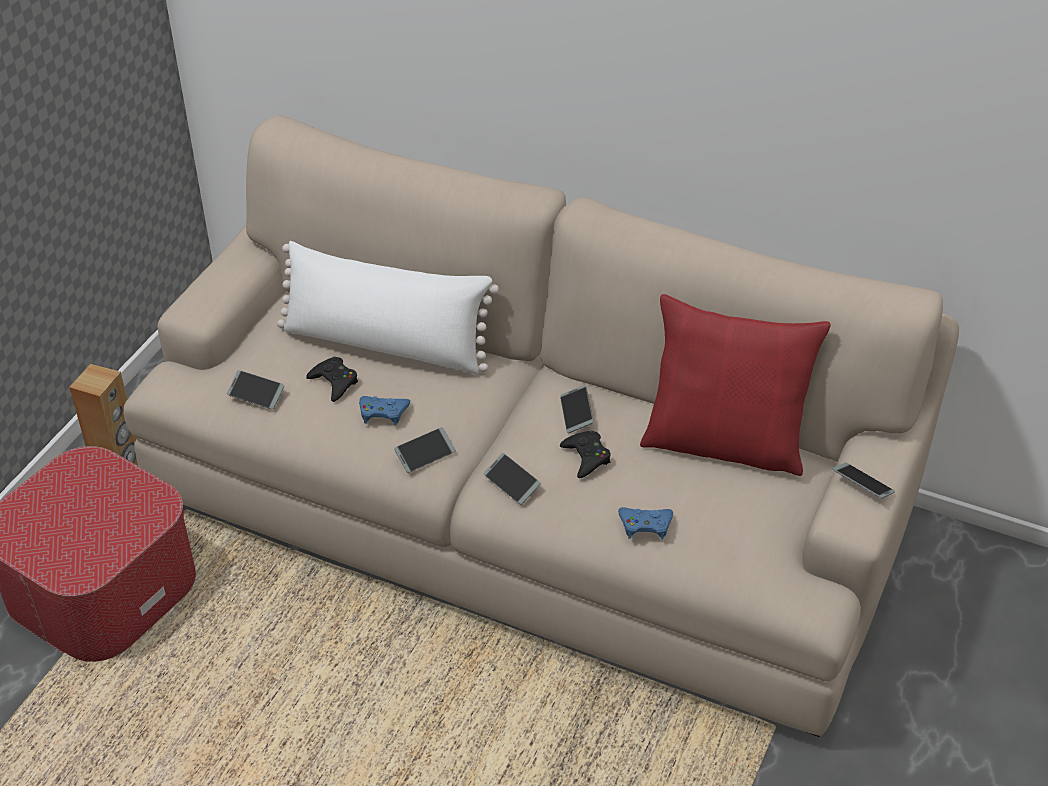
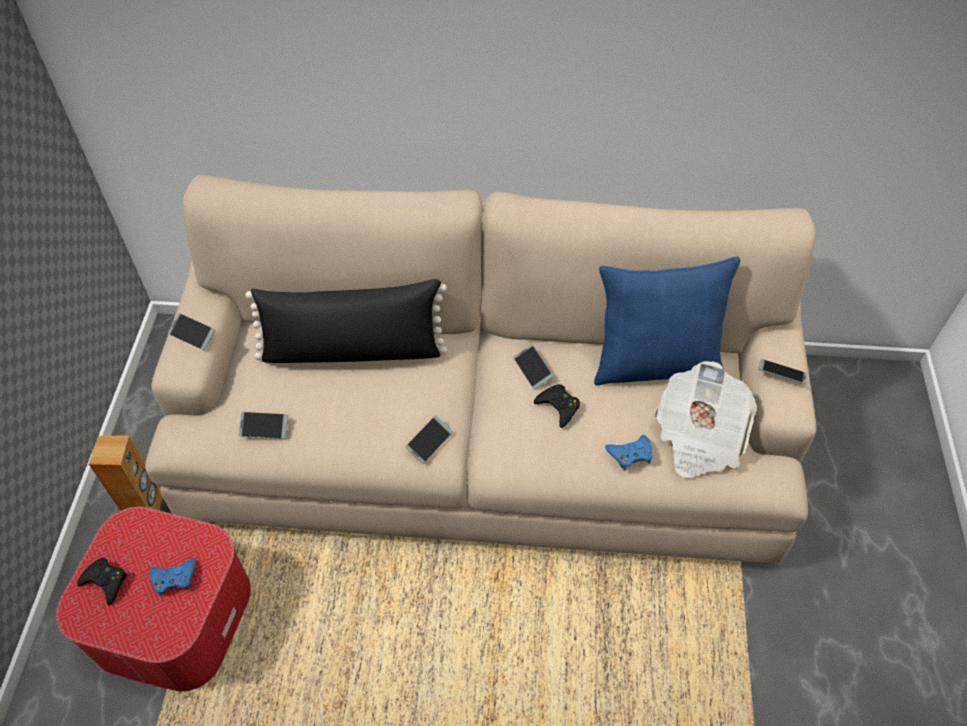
camera: 20 degrees left, 10 degrees up
white pillow [277,241,499,374] -> black pillow [245,279,447,363]
black game controller [306,357,358,402] -> black game controller moved to [77,558,127,605]
blue game controller [359,396,410,425] -> blue game controller moved to [149,558,196,596]
phone [484,453,541,505] -> phone moved to [168,313,215,350]
red pillow [640,294,831,476] -> blue pillow [594,257,740,386]
none -> newspaper [655,361,757,478]

